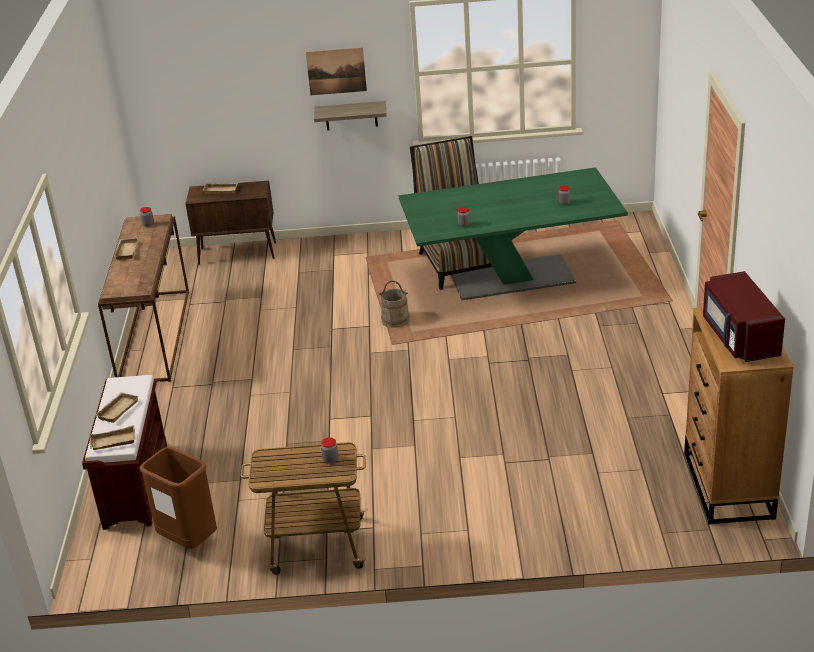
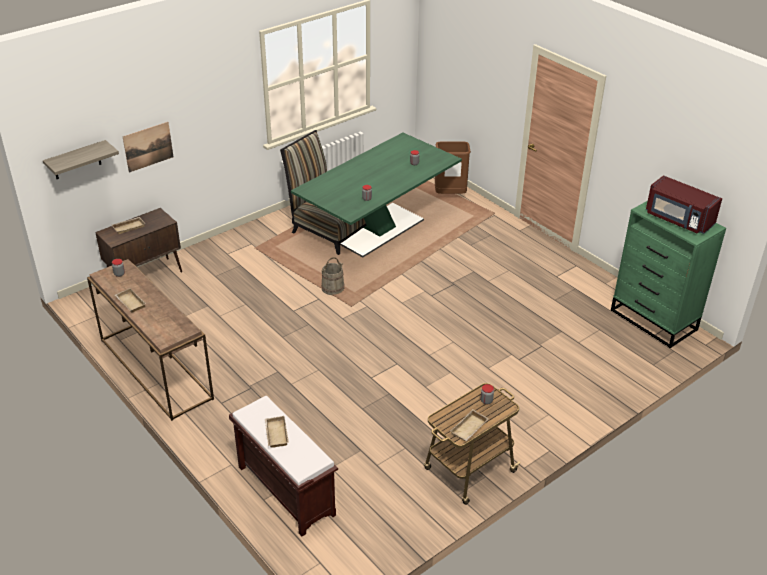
camera: 40 degrees left, 5 degrees up
beige tray [90,425,135,450] -> beige tray moved to [450,409,489,441]
brown trash can [139,447,217,549] -> brown trash can moved to [435,141,471,194]
picture [306,47,367,95] -> picture moved to [123,122,173,173]
shelf [314,101,387,130] -> shelf moved to [43,140,119,179]
brown dresser [684,307,794,524] -> green dresser [611,201,726,348]

